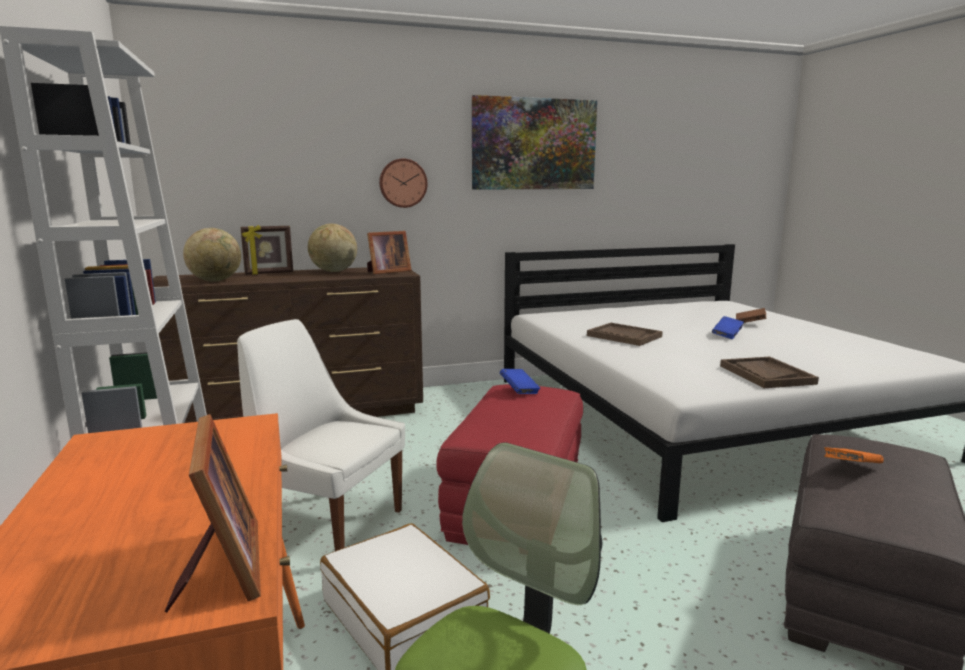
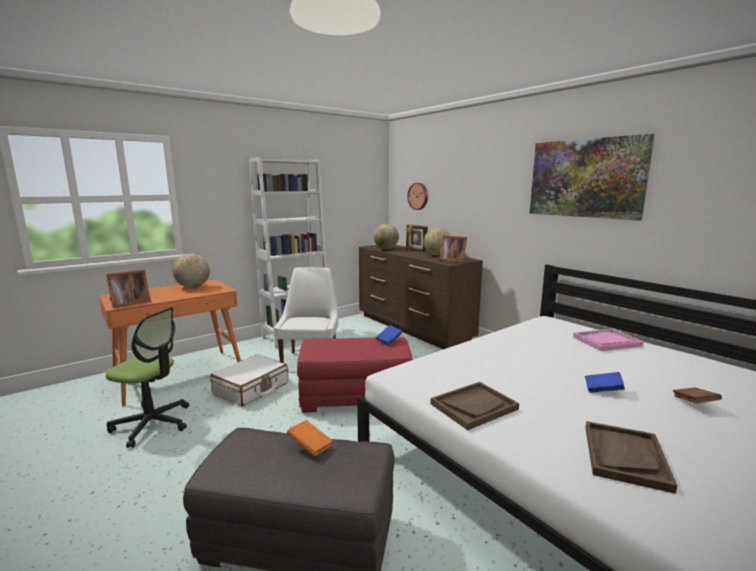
camera: 70 degrees right, 0 degrees up
wall clock [379,159,428,208] -> wall clock moved to [407,183,428,210]
brown tray [587,323,663,346] -> brown tray moved to [585,421,677,494]
none -> globe [172,254,210,288]
none -> pink tray [573,329,644,351]

